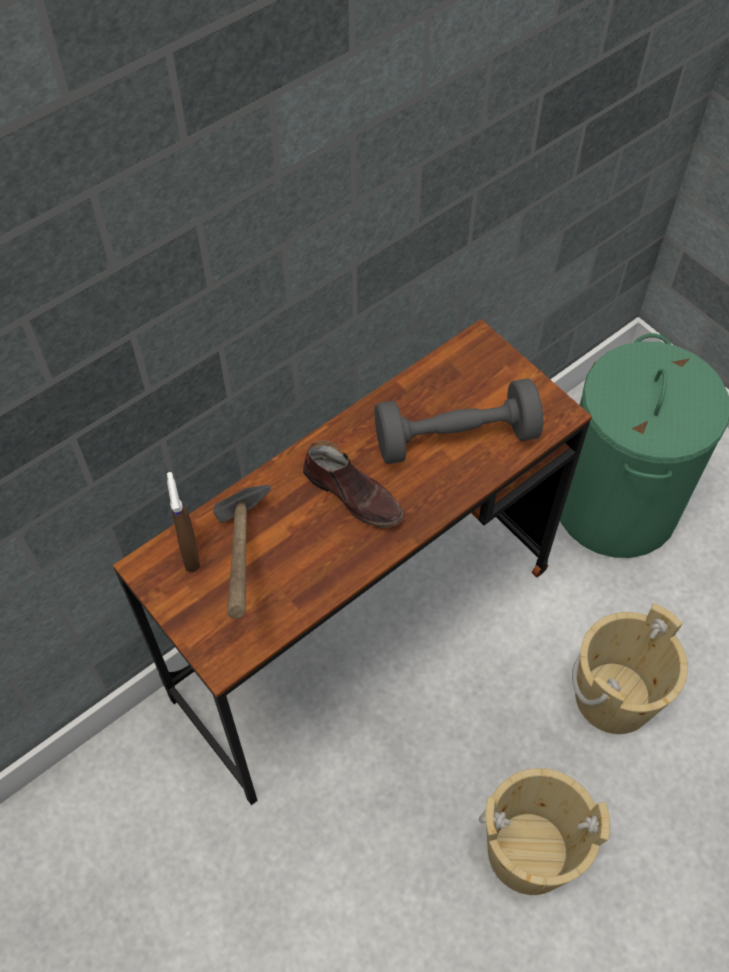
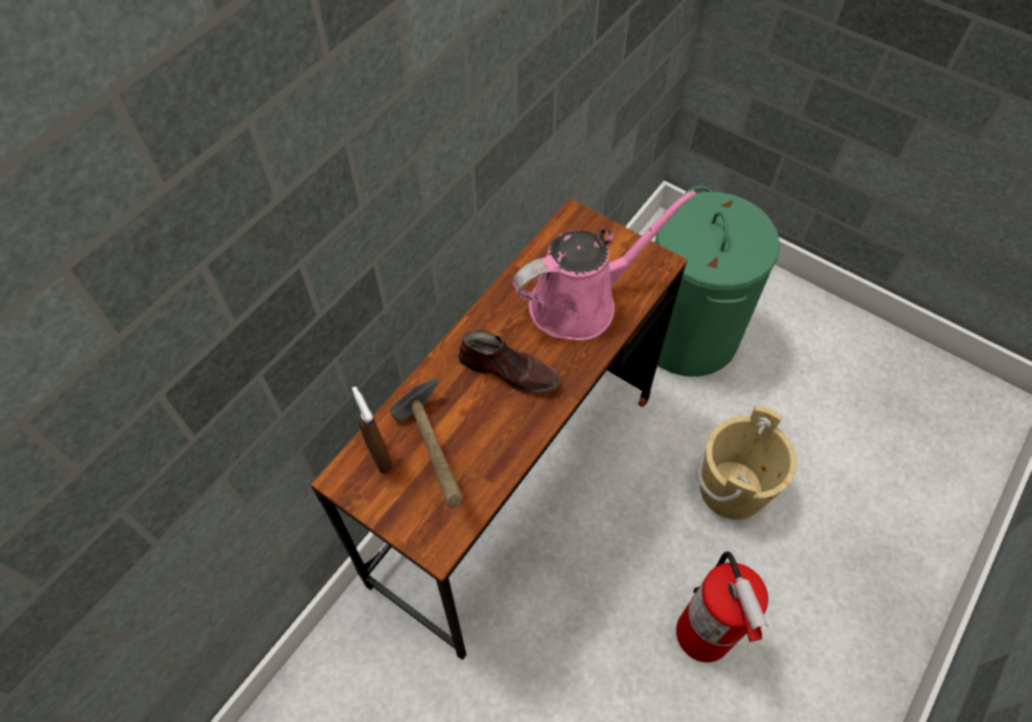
camera: 15 degrees left, 0 degrees up
grey dumbbell [374,378,543,464] -> pink watering can [513,190,696,340]
beige bucket [479,768,610,895] -> fire extinguisher [676,551,768,662]

